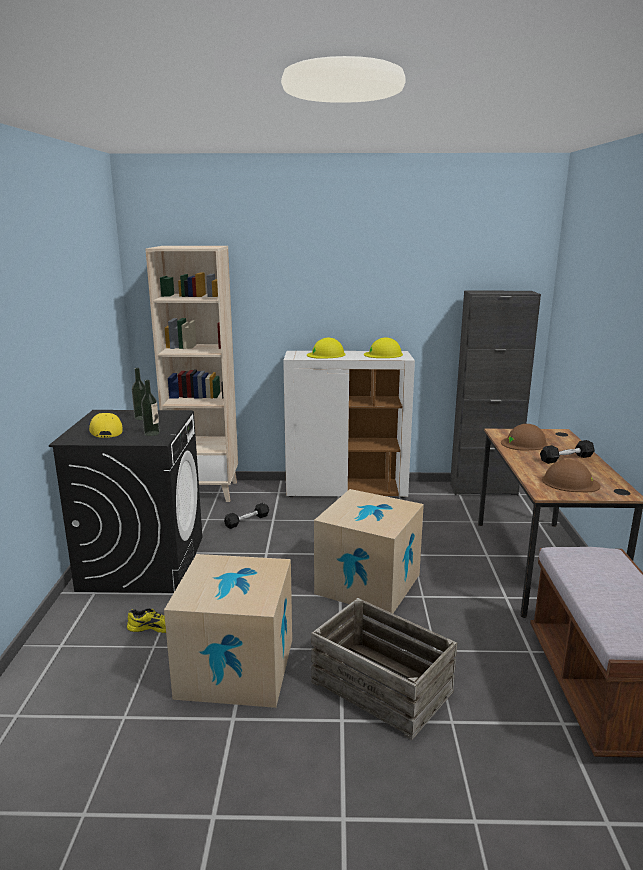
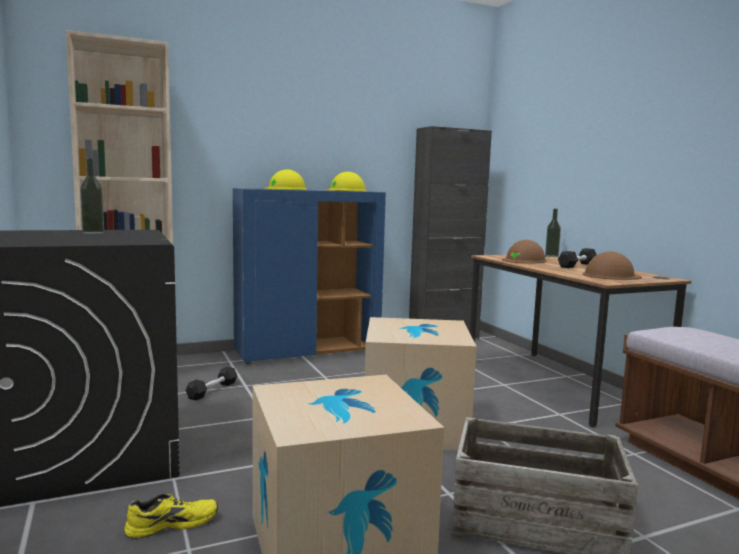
camera: 25 degrees left, 10 degrees down
yellow cap [89,413,122,438] -> none
bottle [141,380,160,436] -> bottle moved to [545,208,561,257]
white cabinet [283,351,415,498] -> blue cabinet [233,188,386,364]

